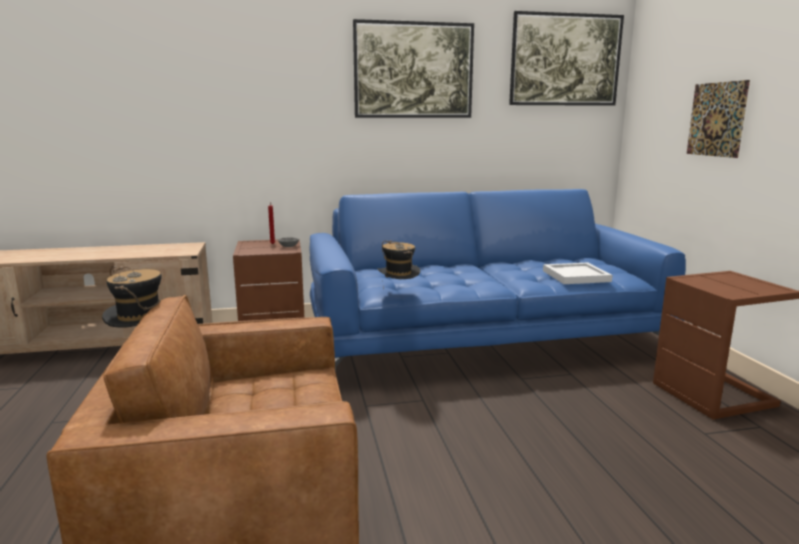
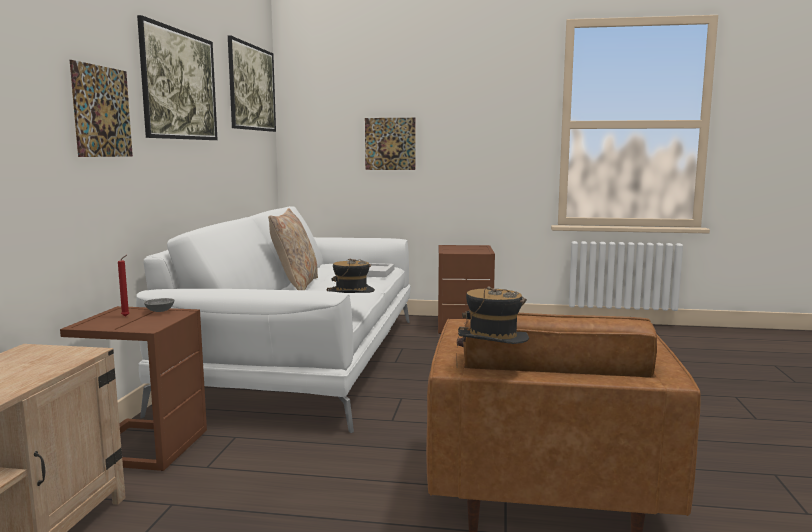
camera: 70 degrees left, 5 degrees down
blue sofa [310,189,686,372] -> white sofa [136,206,411,433]
none -> picture [70,60,133,157]
none -> beige pillow [268,208,318,290]

